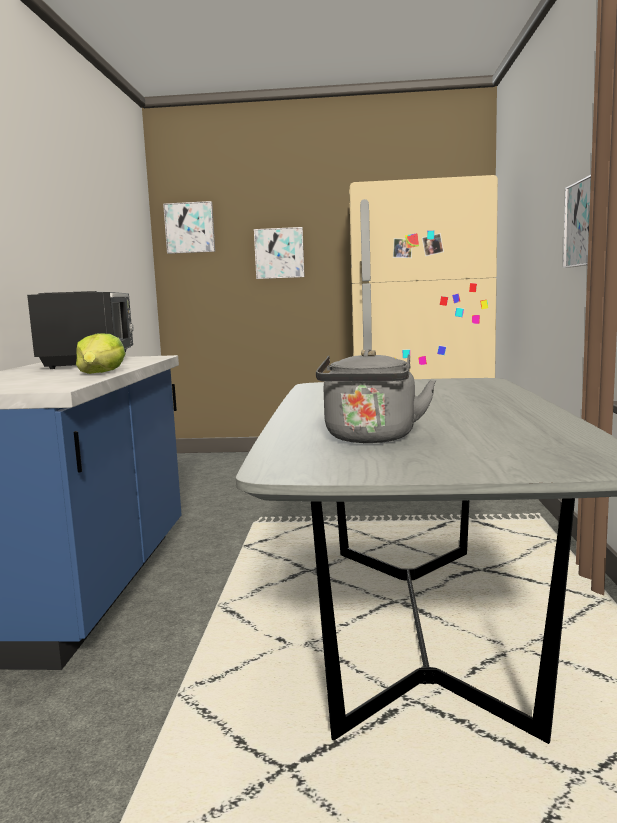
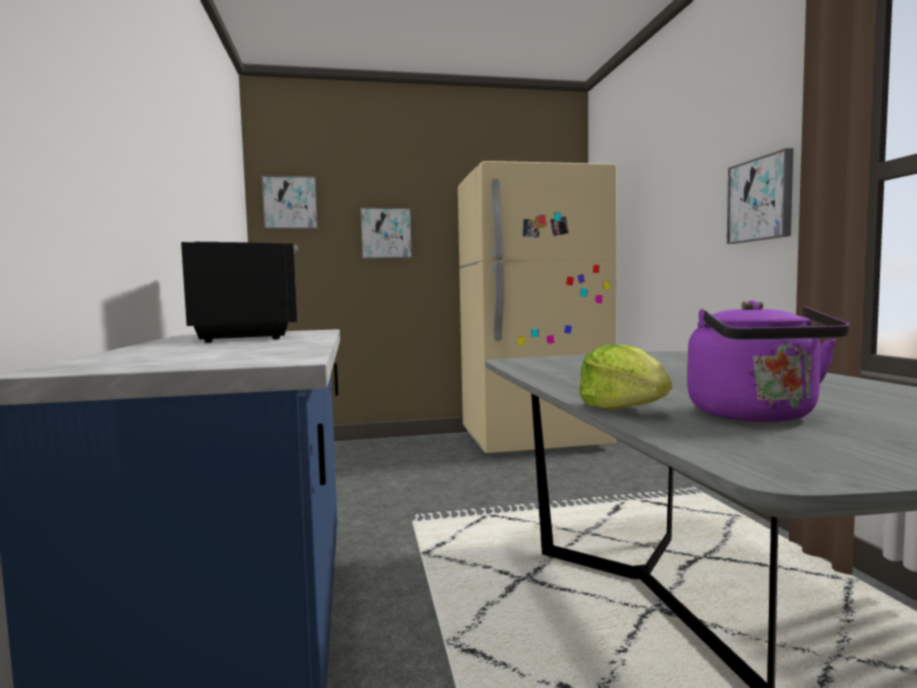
camera: 15 degrees left, 5 degrees down
lettuce [76,333,126,374] -> lettuce moved to [579,344,672,410]
grey kettle [316,349,436,443] -> purple kettle [687,300,849,422]

